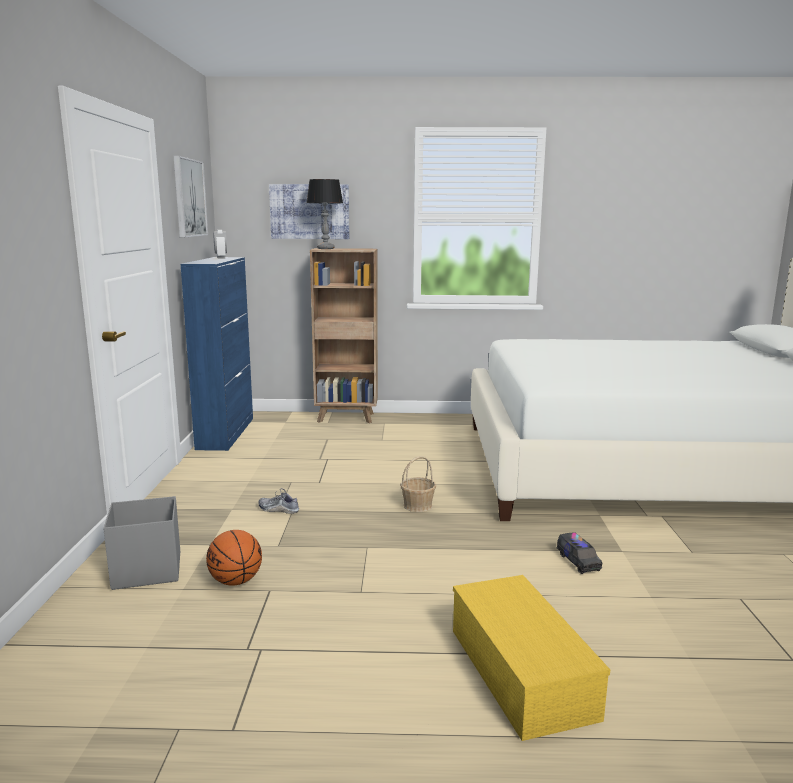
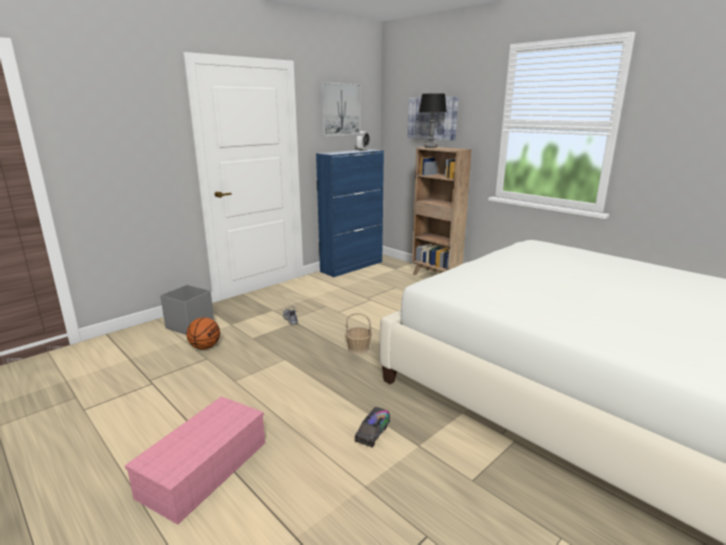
camera: 45 degrees right, 5 degrees up
yellow storage box [453,575,610,741] -> pink storage box [125,396,265,525]

